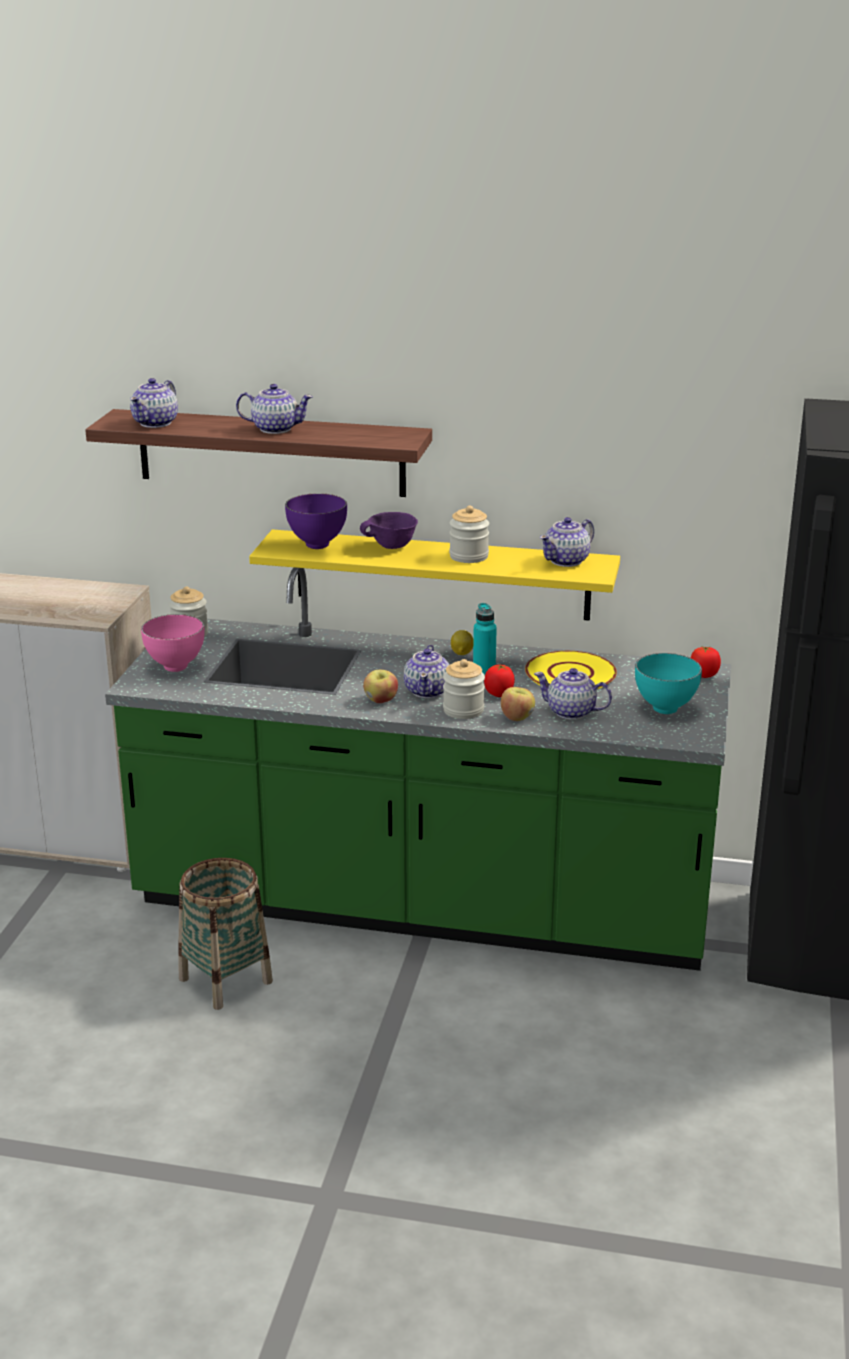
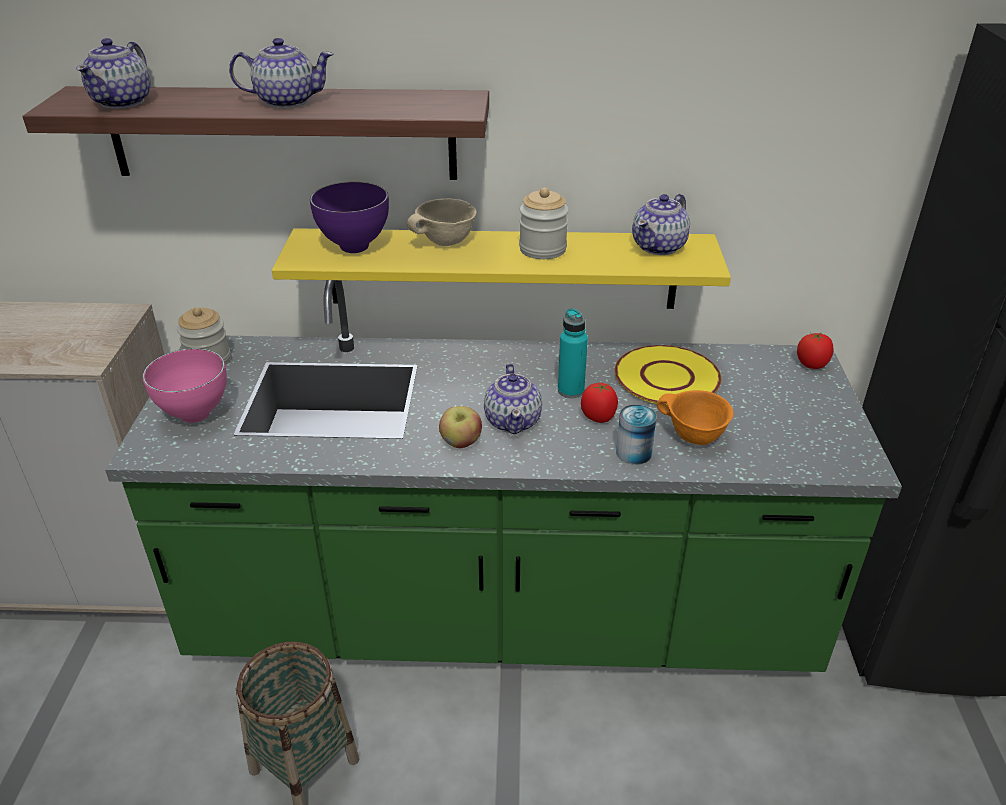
camera: 10 degrees left, 10 degrees up
purple bowl [360,512,418,549] -> beige bowl [407,198,477,246]
jar [443,659,485,719] -> none
lemon [451,630,473,655] -> none
apple [501,687,535,721] -> can [616,405,657,465]
teapot [534,668,612,720] -> orange bowl [657,390,733,445]
turquoise bowl [635,653,702,714] -> none

